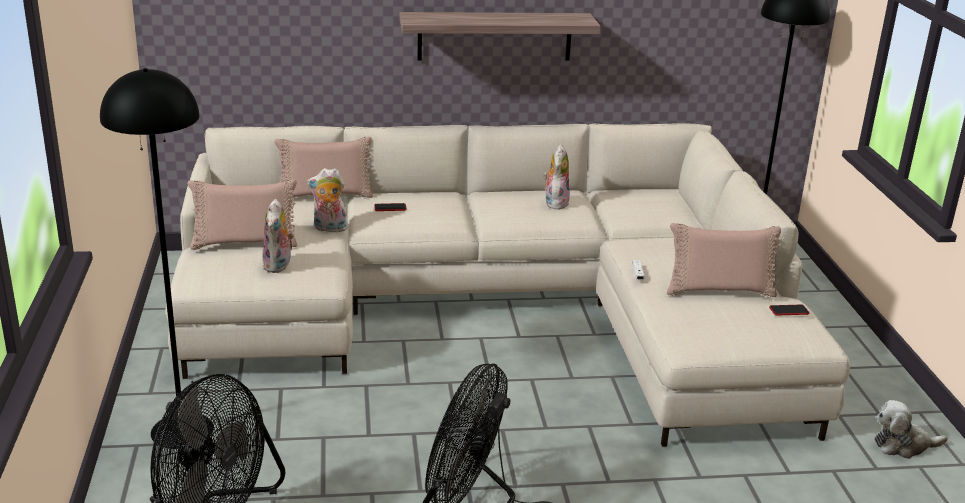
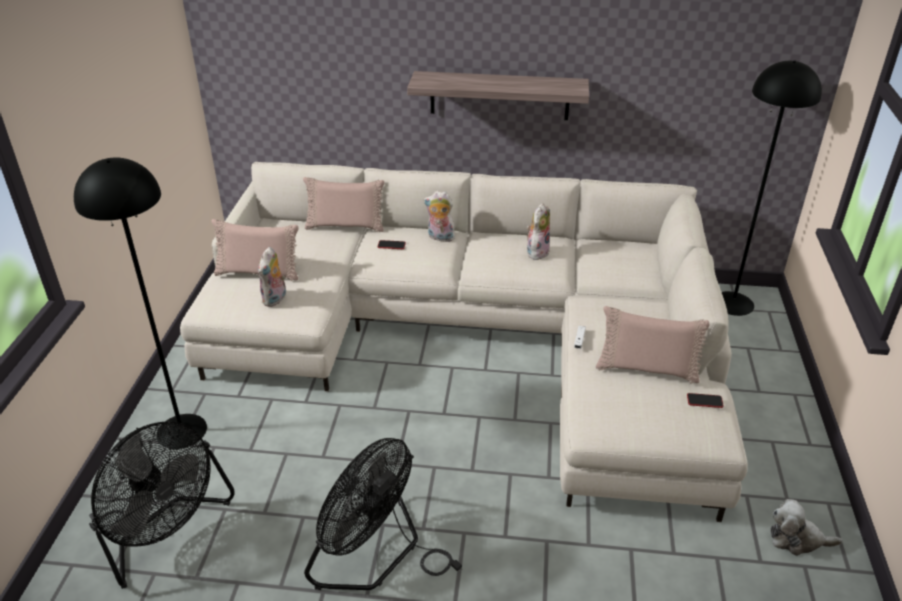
camera: 15 degrees right, 10 degrees up
plush toy [307,168,348,232] -> plush toy moved to [423,191,455,242]

